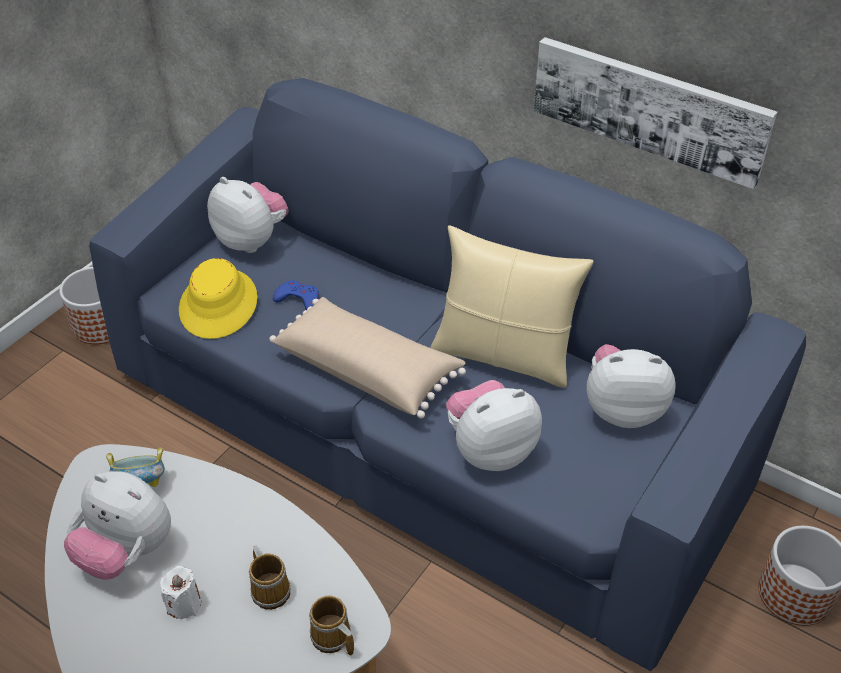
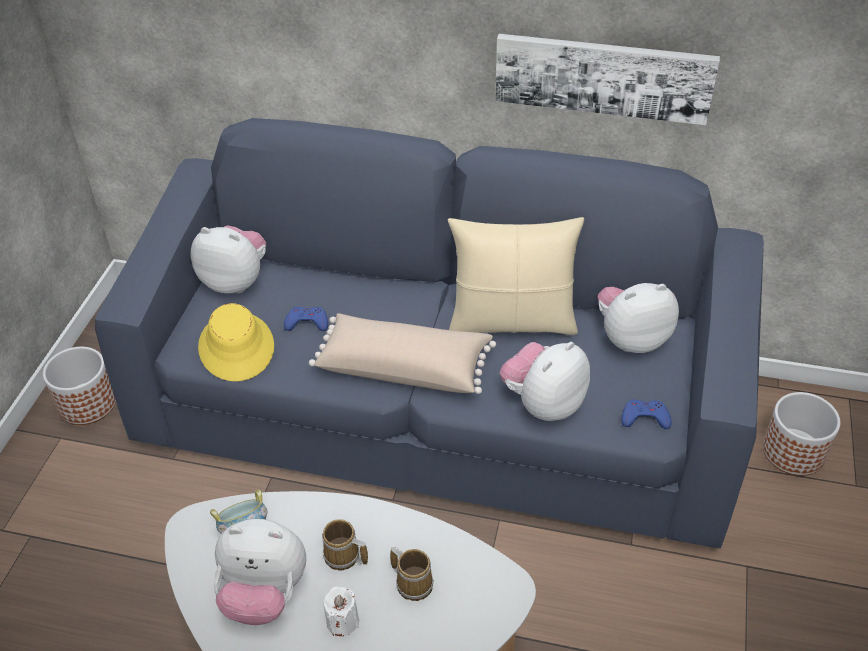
camera: 20 degrees left, 0 degrees up
mug [309,596,354,655] -> mug moved to [322,519,368,571]
none -> blue game controller [621,400,671,429]

